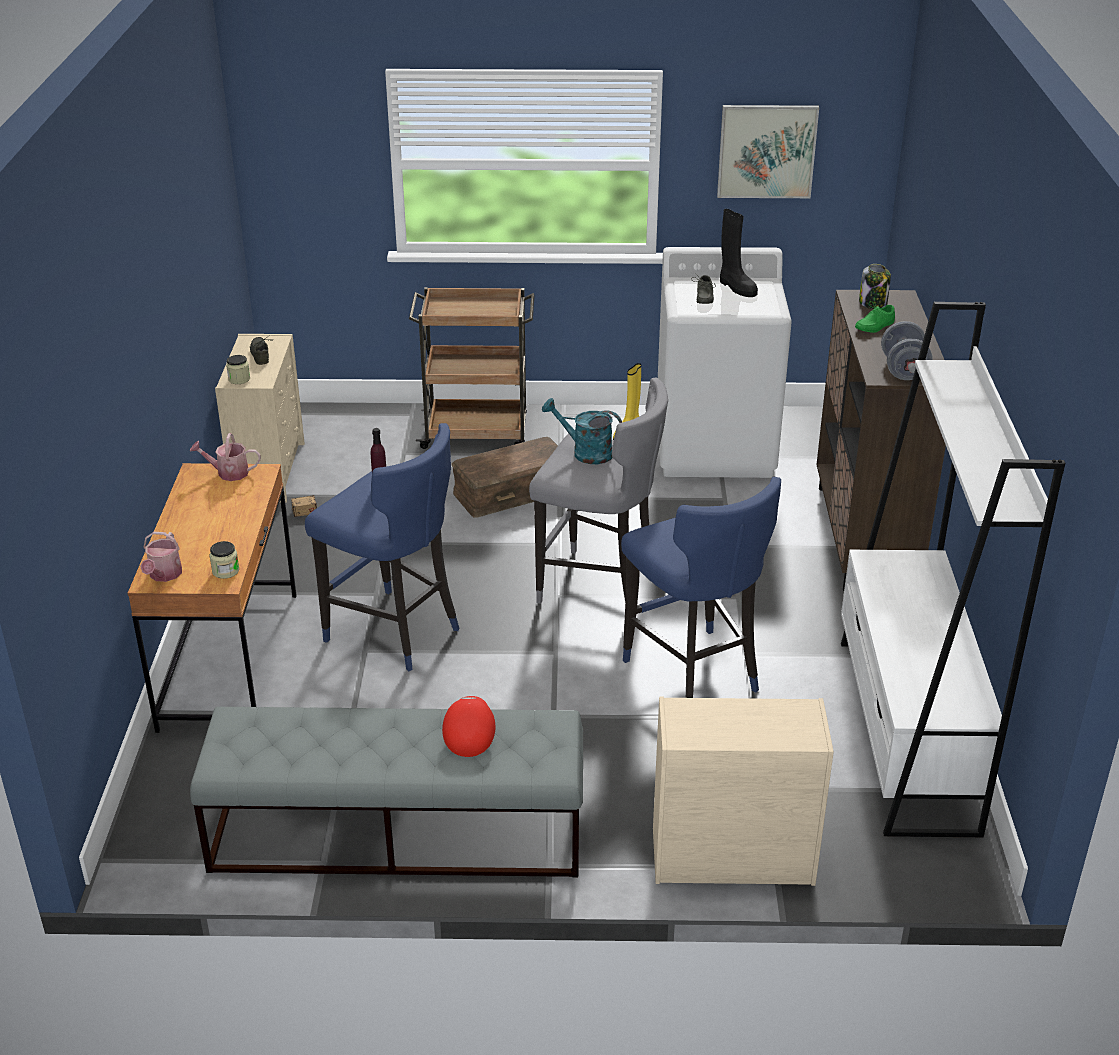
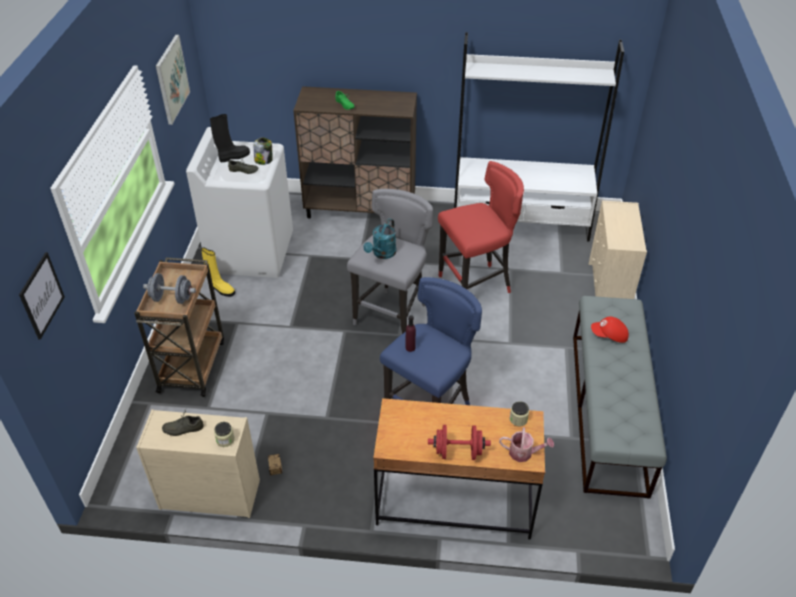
camera: 85 degrees left, 10 degrees up
watering can [190,433,261,481] -> none
brown storage box [451,437,558,518] -> none
blue stool [621,477,781,698] -> red stool [438,161,524,293]
jar [859,264,891,309] -> jar moved to [254,138,273,165]
grey dumbbell [881,321,933,380] -> grey dumbbell moved to [143,273,196,304]
none -> picture [19,252,65,340]
none -> red dumbbell [428,425,491,460]

